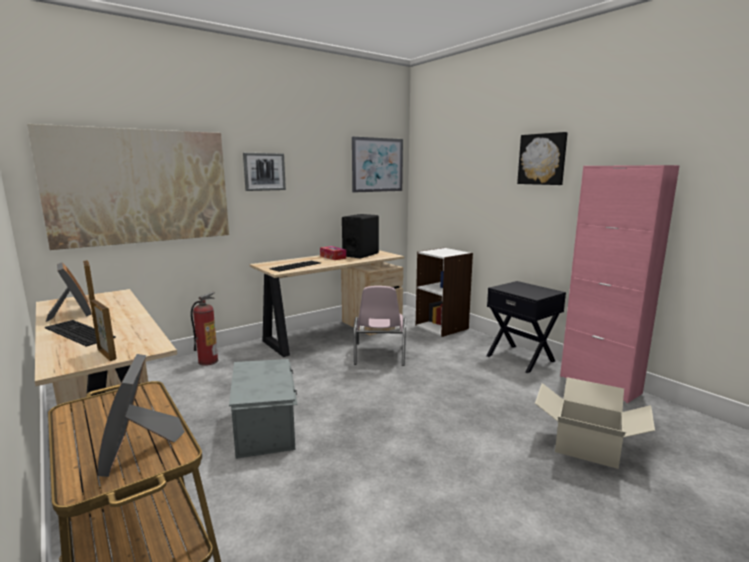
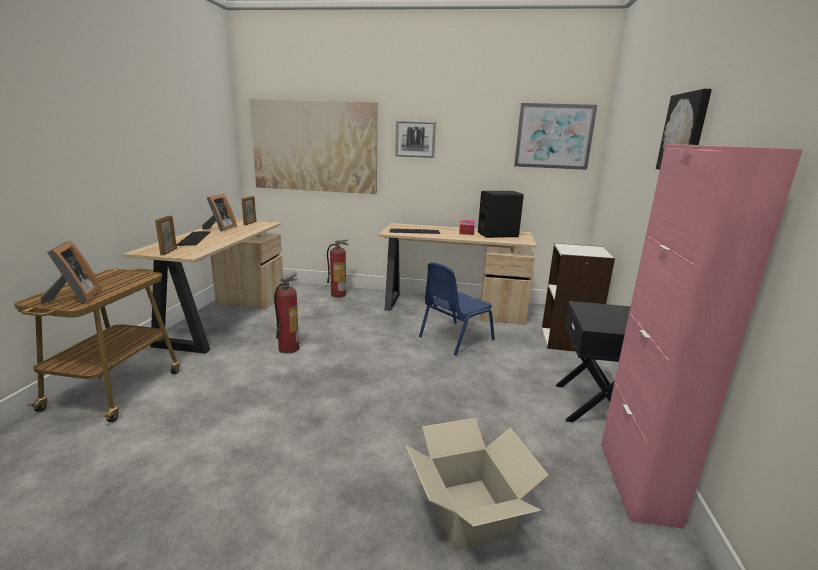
camera: 45 degrees right, 5 degrees up
picture frame [97,354,185,477] -> picture frame turned 135 degrees clockwise [41,241,101,304]
grey storage box [229,359,298,459] -> fire extinguisher [274,273,300,354]
pink chair [354,286,406,366] -> blue chair [419,262,495,355]

